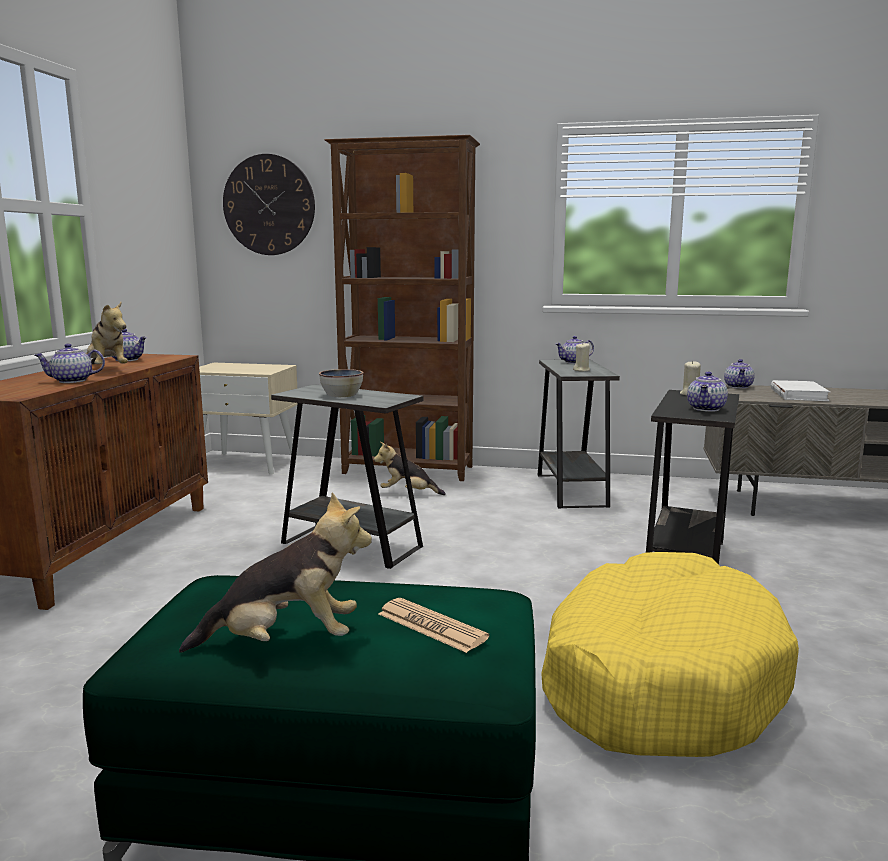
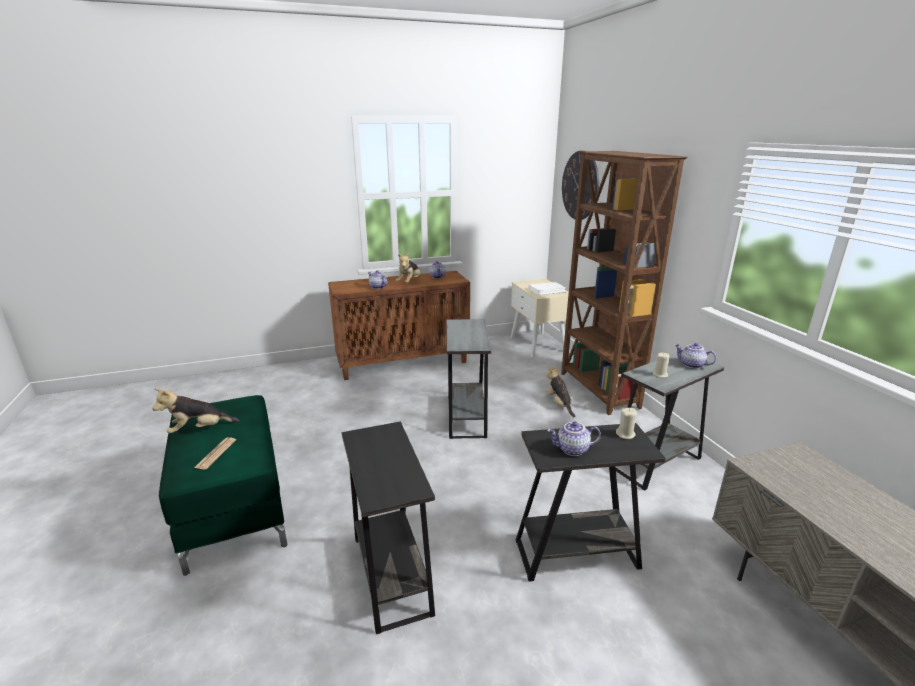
camera: 60 degrees right, 10 degrees up
plush toy [179,493,372,653] -> plush toy turned 105 degrees clockwise [152,389,239,433]
bowl [319,369,363,397] -> none
yellow dog bed [541,552,799,757] -> black side table [342,421,435,634]
teapot [724,359,755,389] -> none
white book [771,380,830,401] -> white book moved to [528,282,565,296]

